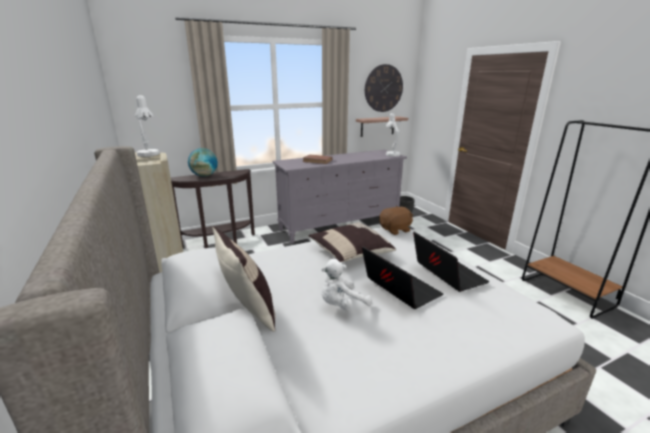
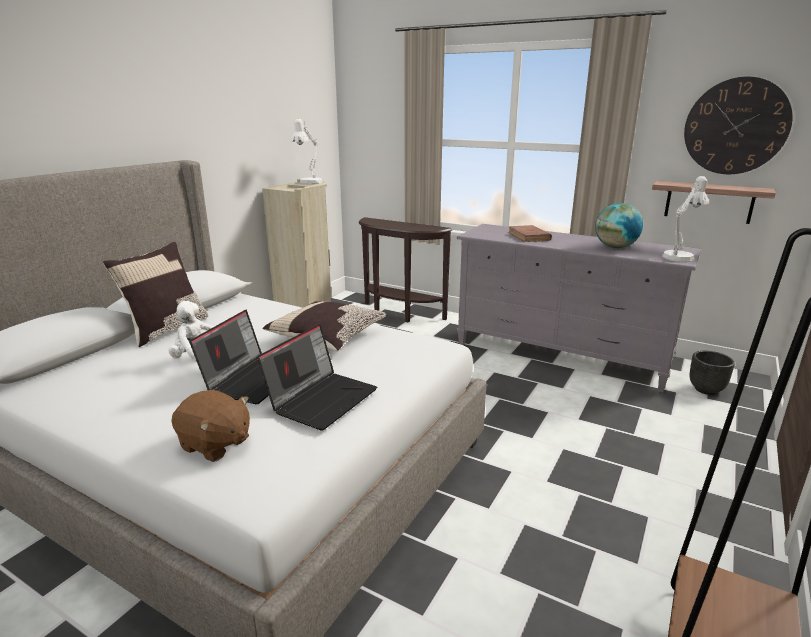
camera: 55 degrees right, 0 degrees up
globe [188,148,218,177] -> globe moved to [595,203,643,248]
brown plush toy [379,206,413,235] -> brown plush toy moved to [171,390,250,462]

